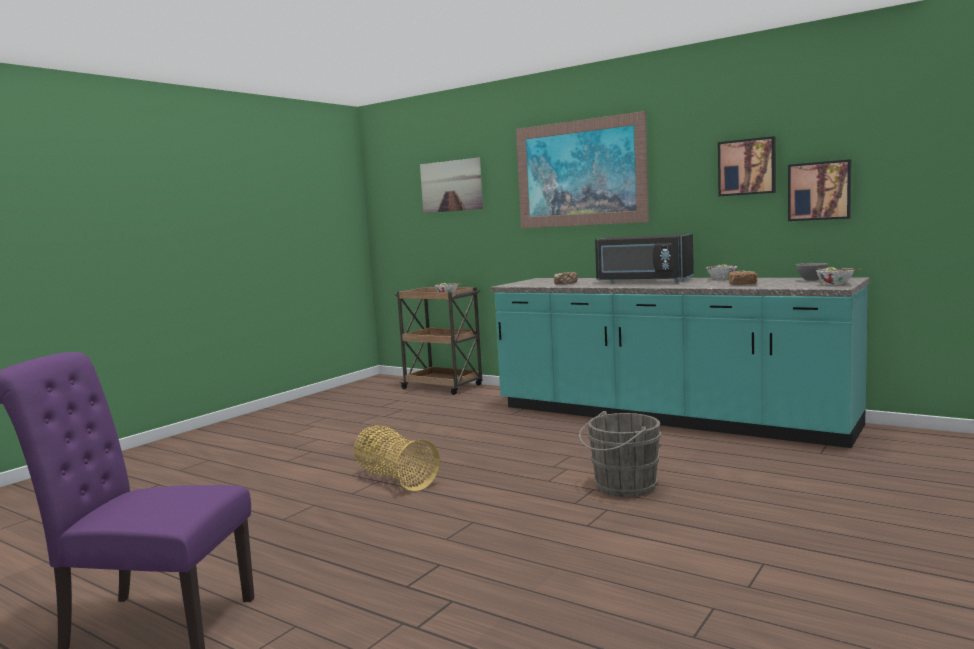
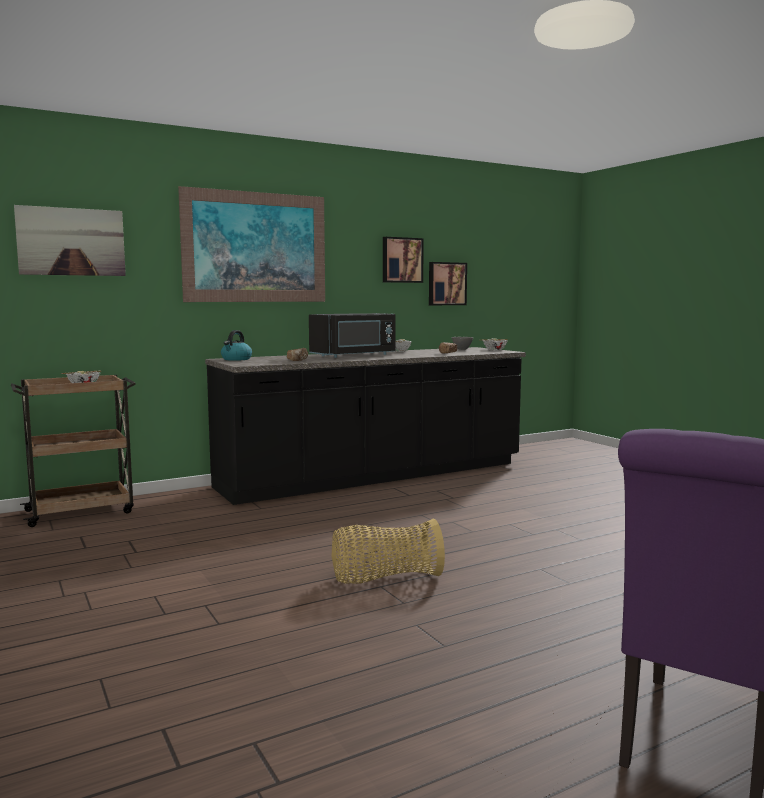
camera: 65 degrees left, 0 degrees up
turquoise counter [490,278,870,448] -> black counter [205,347,526,505]
grey bucket [579,411,661,497] -> none
none -> kettle [221,330,252,361]

